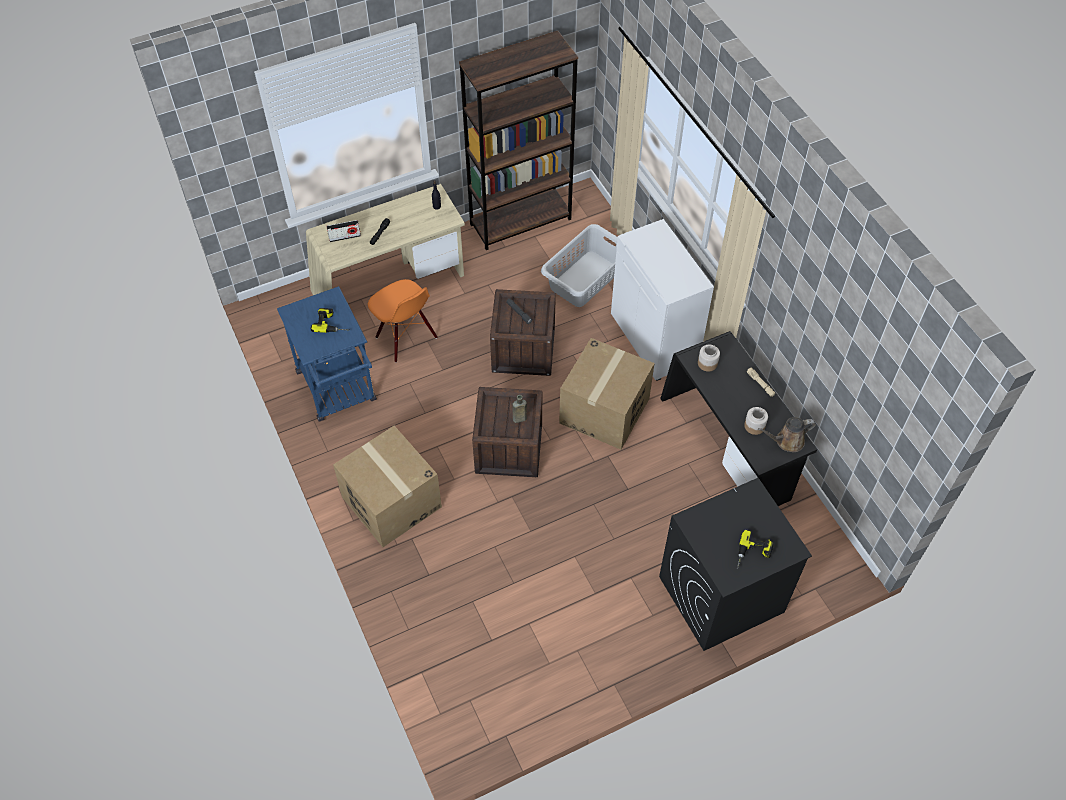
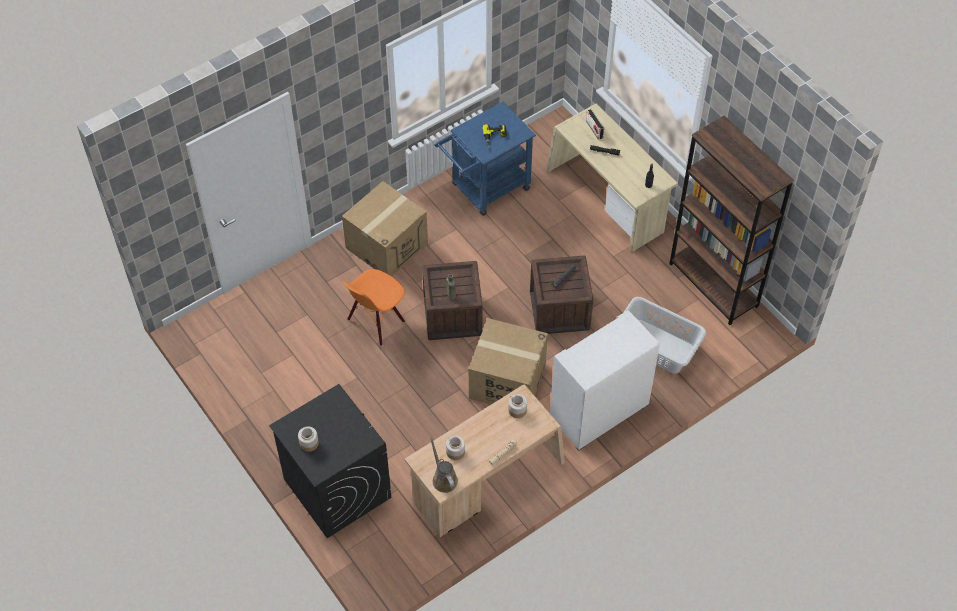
camera: 80 degrees right, 0 degrees up
orange chair [368,279,438,363] -> orange chair moved to [343,269,405,346]
black desk [660,331,817,506] -> beige desk [405,384,565,537]
power drill [737,530,774,569] -> jar [298,427,319,452]

